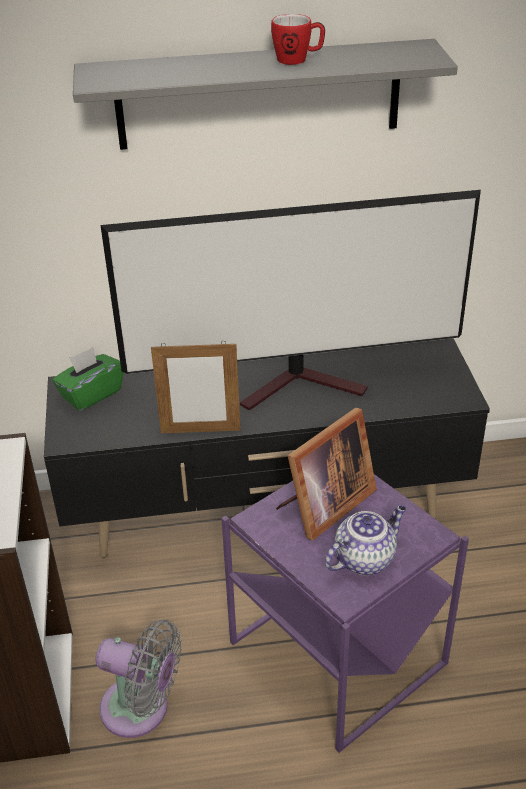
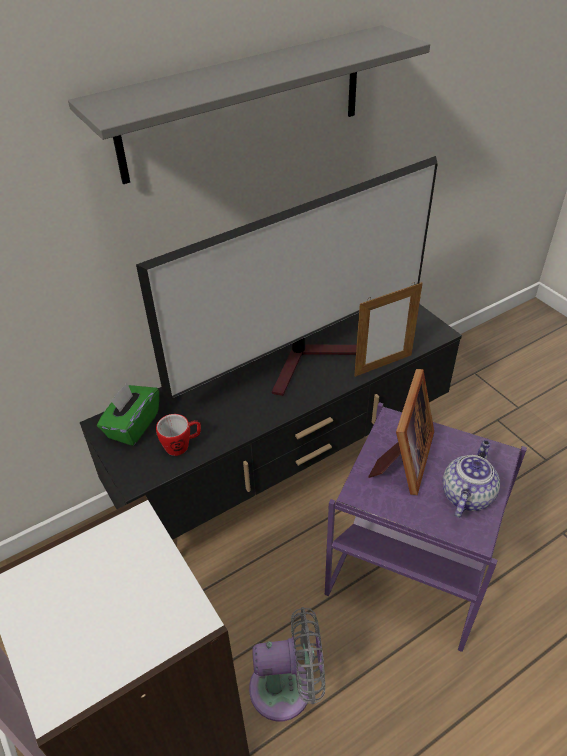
camera: 25 degrees left, 5 degrees up
picture frame [151,341,241,433] -> picture frame moved to [354,282,423,377]
mug [271,14,325,65] -> mug moved to [156,414,201,456]

